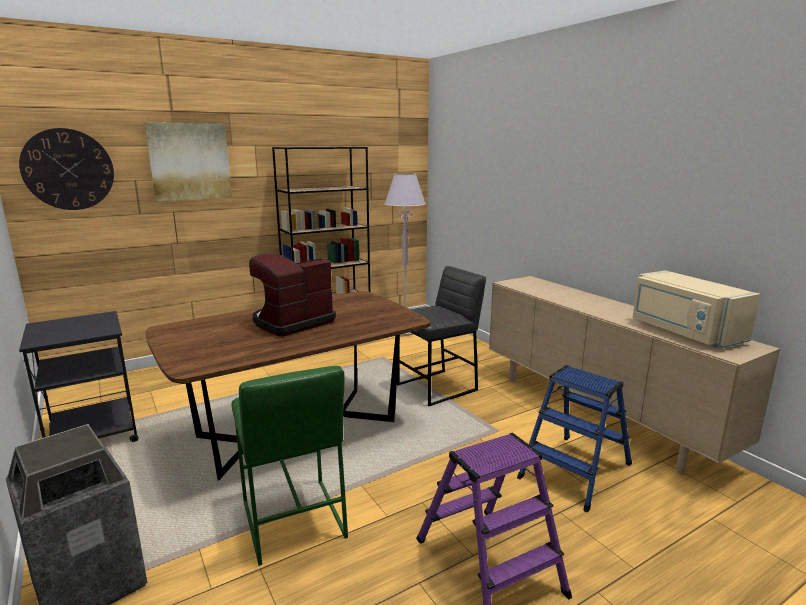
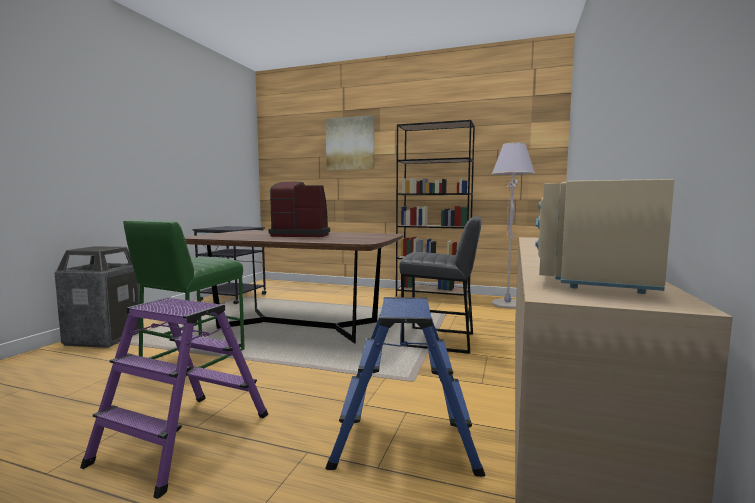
camera: 50 degrees right, 10 degrees down
wall clock [19,128,114,210] -> none

